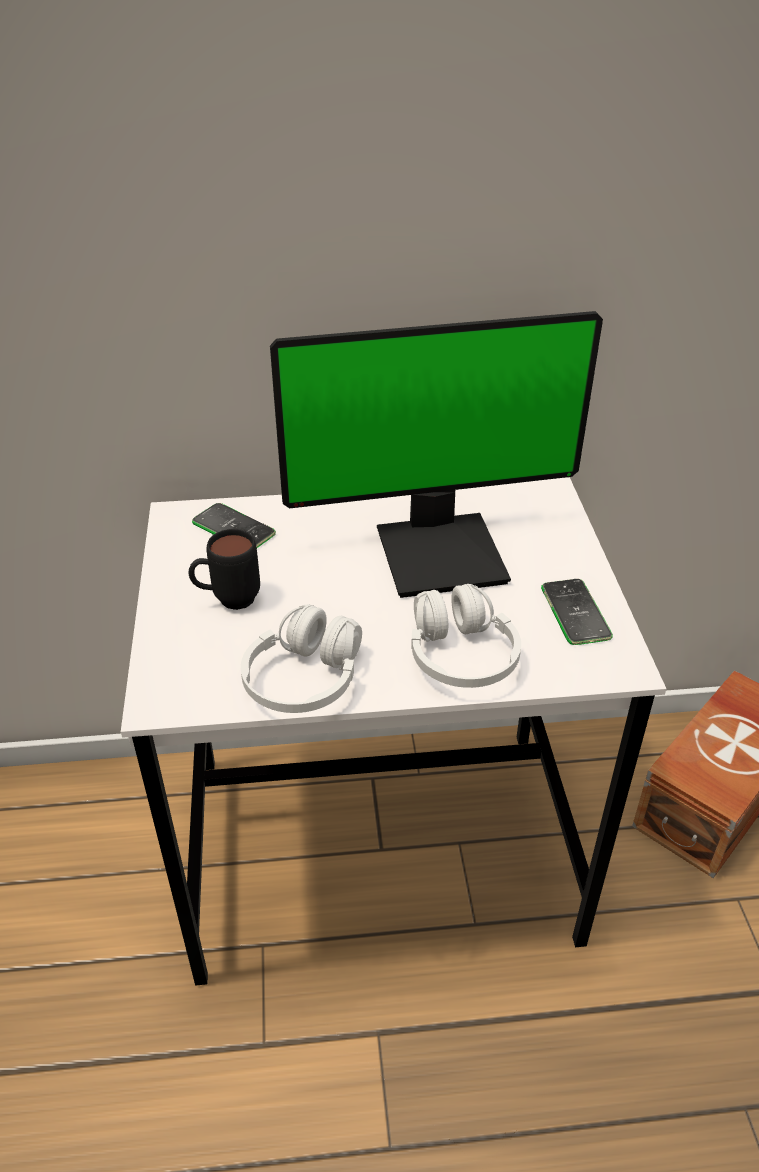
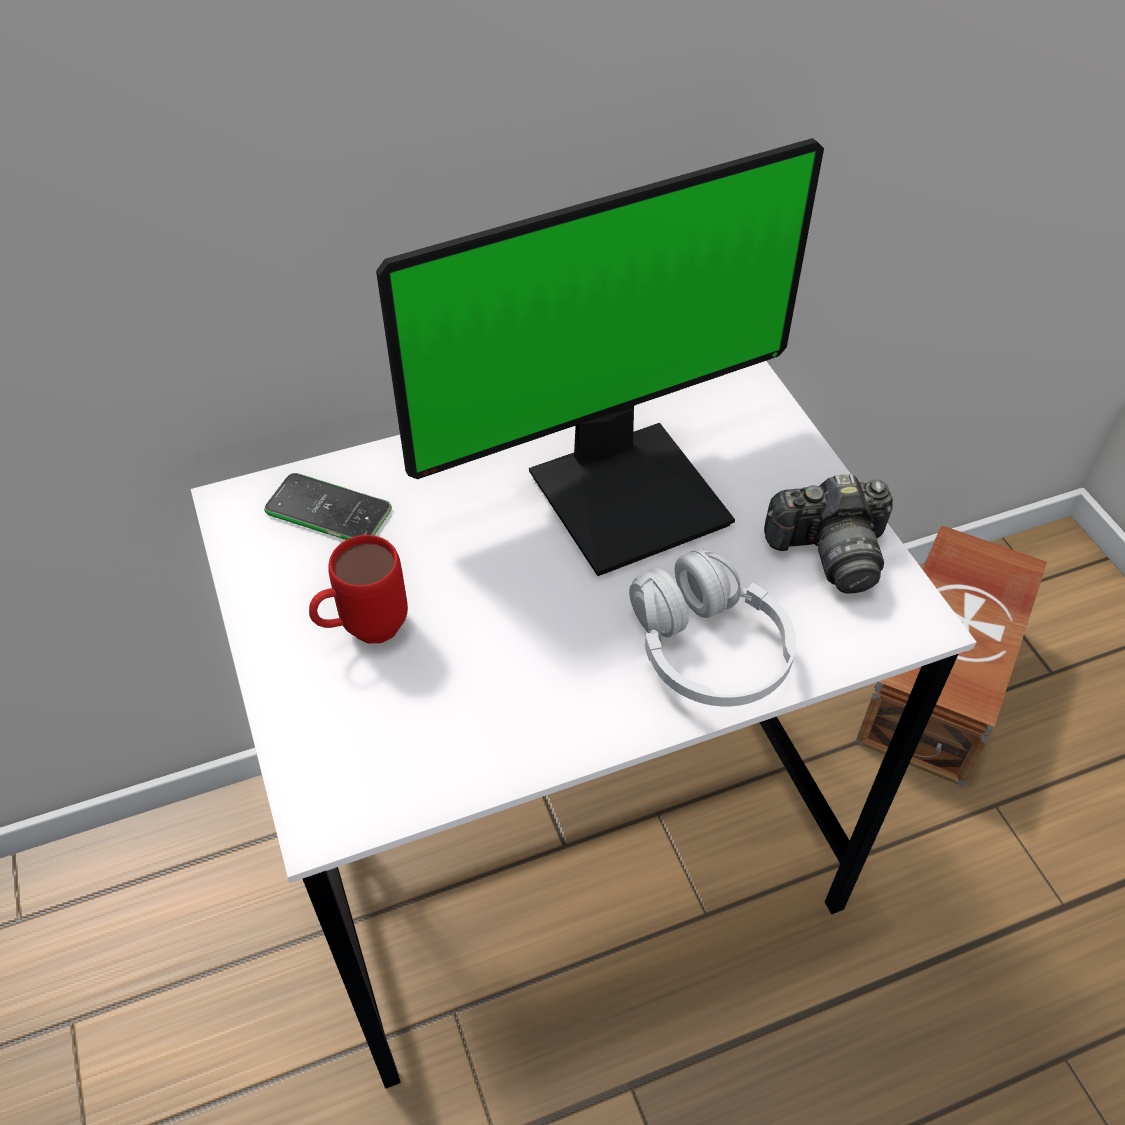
camera: 15 degrees left, 10 degrees up
black mug [189,529,260,610] -> red mug [309,535,408,643]
white headphones [241,604,362,713] -> none
phone [541,579,613,645] -> camera [764,474,893,594]

